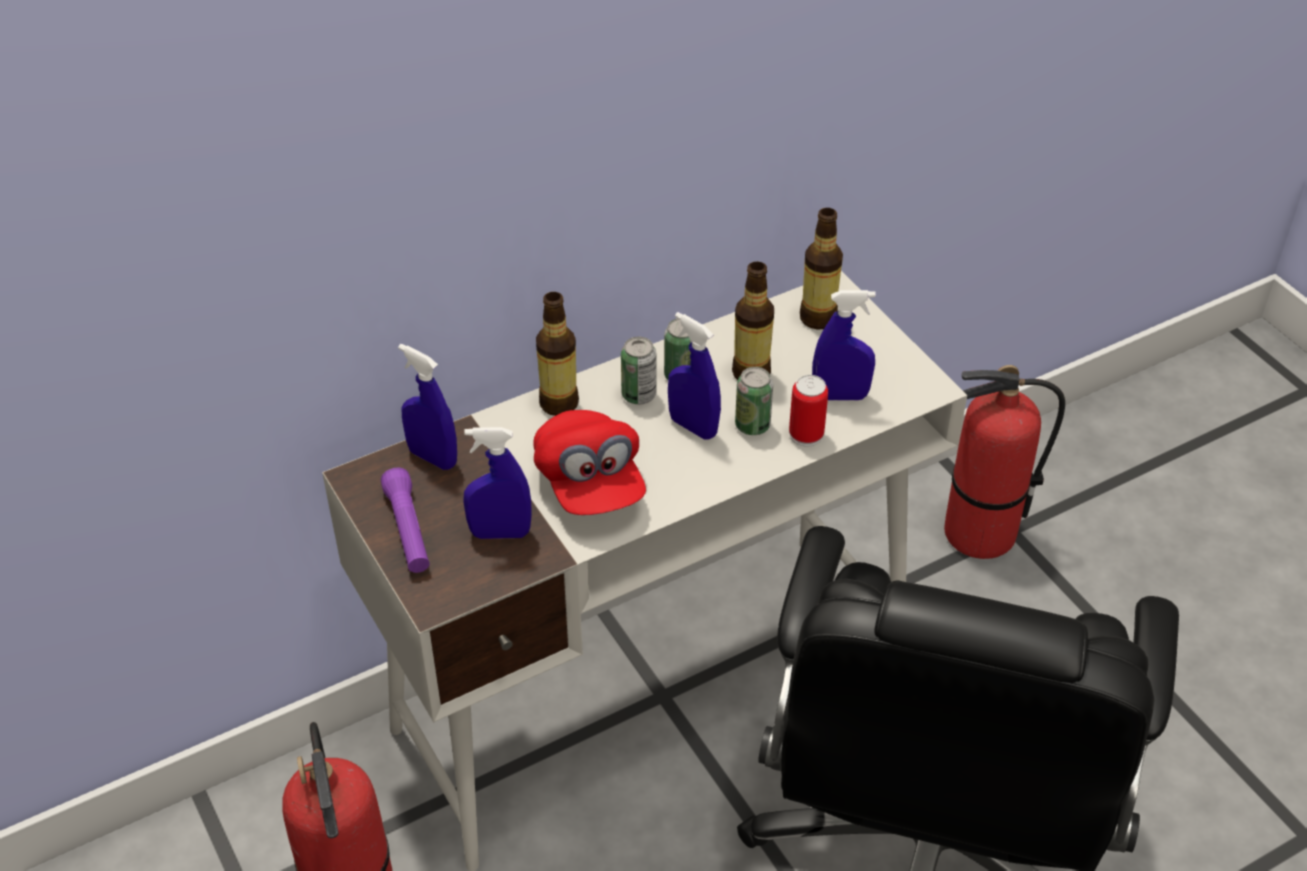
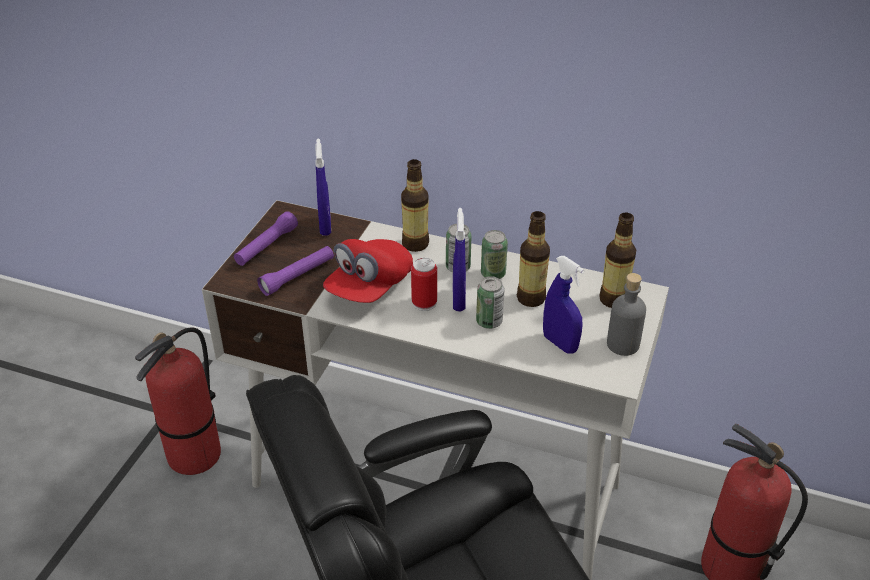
camera: 50 degrees right, 5 degrees down
blue spray bottle [463,427,532,539] -> purple flashlight [257,246,334,296]
can [789,375,828,446] -> can moved to [411,257,437,311]
none -> grey bottle [607,273,646,356]

